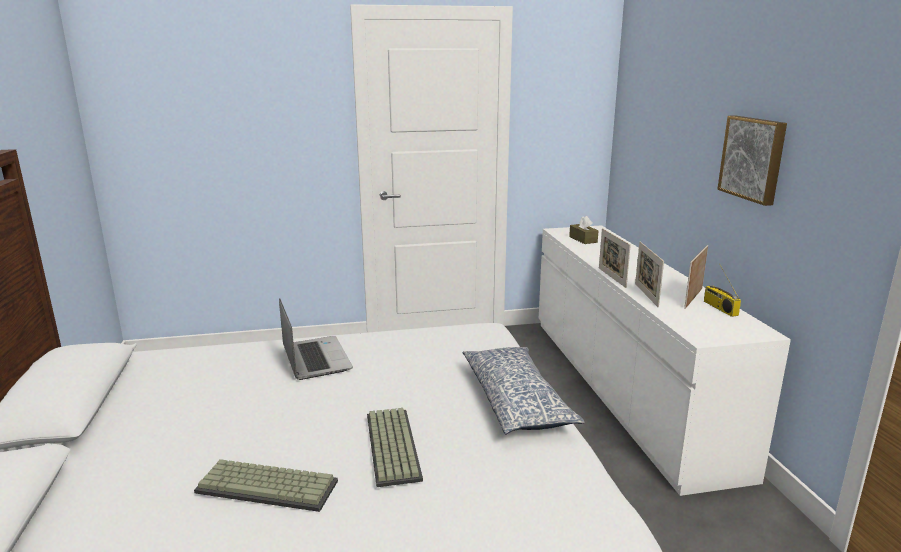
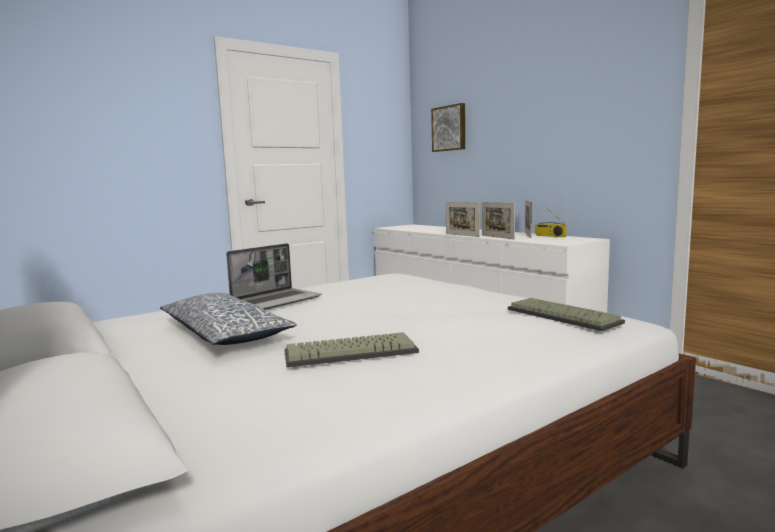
camera: 25 degrees left, 10 degrees down
laptop [279,298,353,380] -> laptop turned 90 degrees clockwise [226,243,321,310]
keyboard [367,408,423,487] -> keyboard moved to [508,298,625,331]
pillow [463,347,585,434] -> pillow moved to [160,293,297,345]
brown tissue box [569,216,598,244] -> none
picture [717,115,787,206] -> picture moved to [431,103,465,152]

